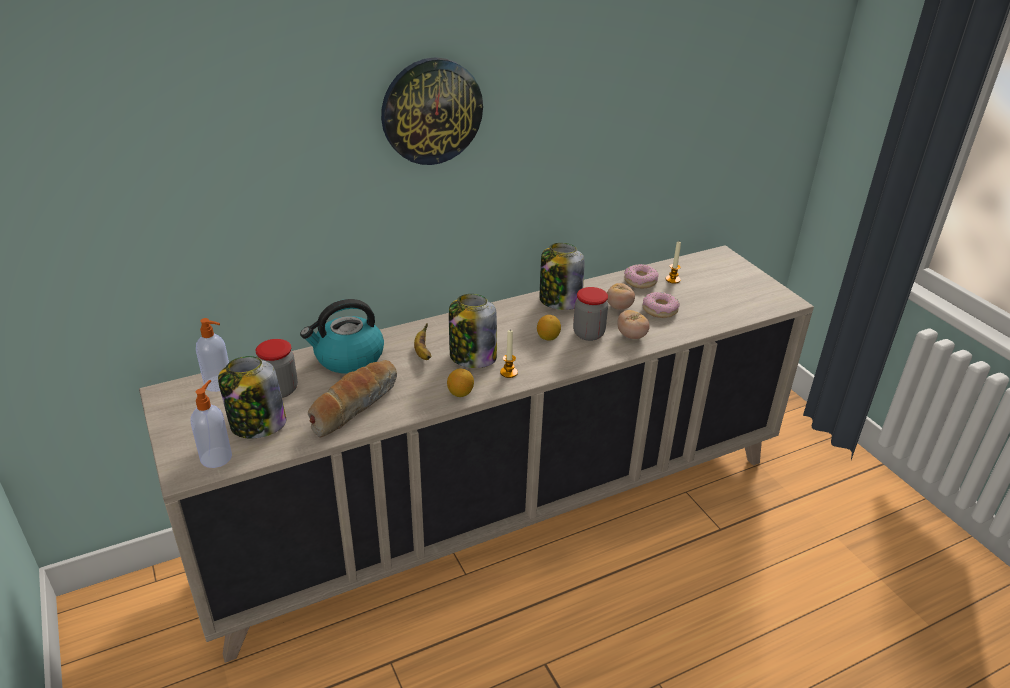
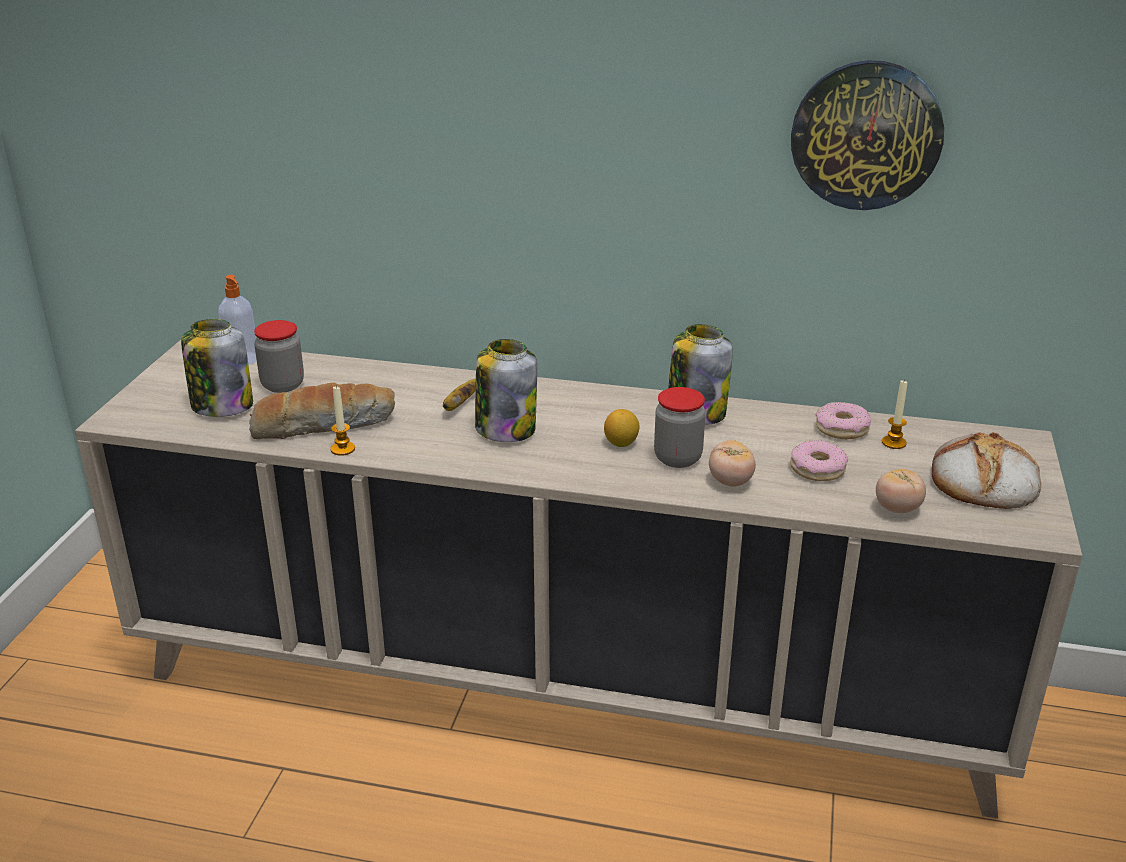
camera: 40 degrees right, 5 degrees down
soap dispenser [191,380,232,468] -> none
kettle [300,299,384,374] -> none
wall clock [381,57,483,165] -> wall clock moved to [791,60,944,210]
lemon [447,369,474,397] -> none
candle [500,330,518,378] -> candle moved to [330,386,355,456]
tomato [607,283,635,310] -> tomato moved to [876,469,926,513]
none -> bread [932,432,1041,509]

